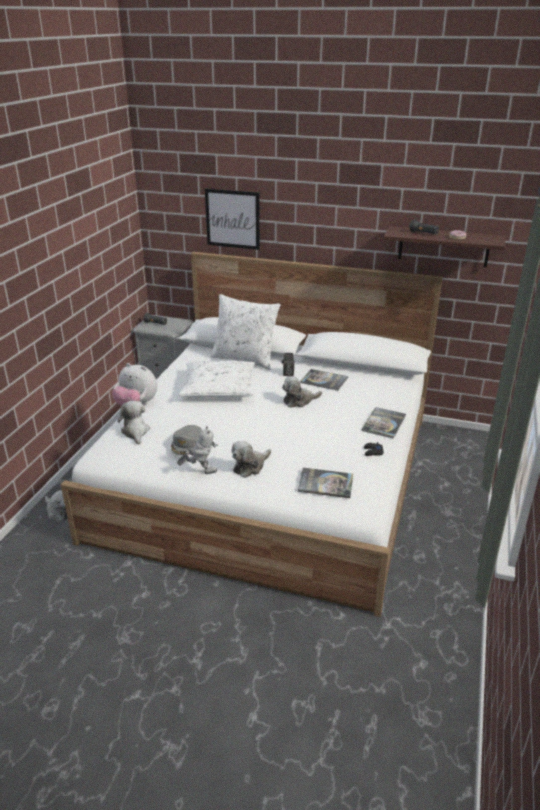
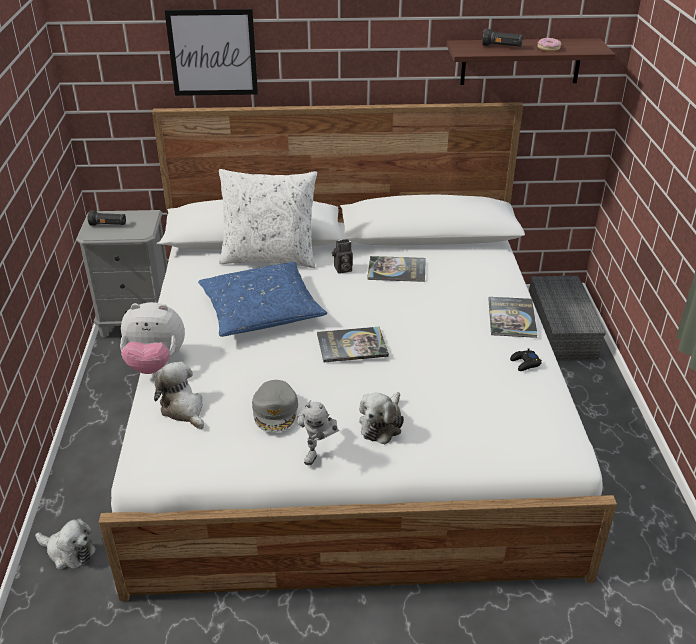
camera: 20 degrees left, 5 degrees up
toy robot [177,426,218,474] -> toy robot turned 135 degrees clockwise [297,400,339,465]
white pillow [178,361,255,398] -> blue pillow [198,262,327,337]
plush toy [282,376,322,408] -> none
book [298,468,353,498] -> book moved to [317,327,389,362]
none -> grey storage box [529,276,606,361]

